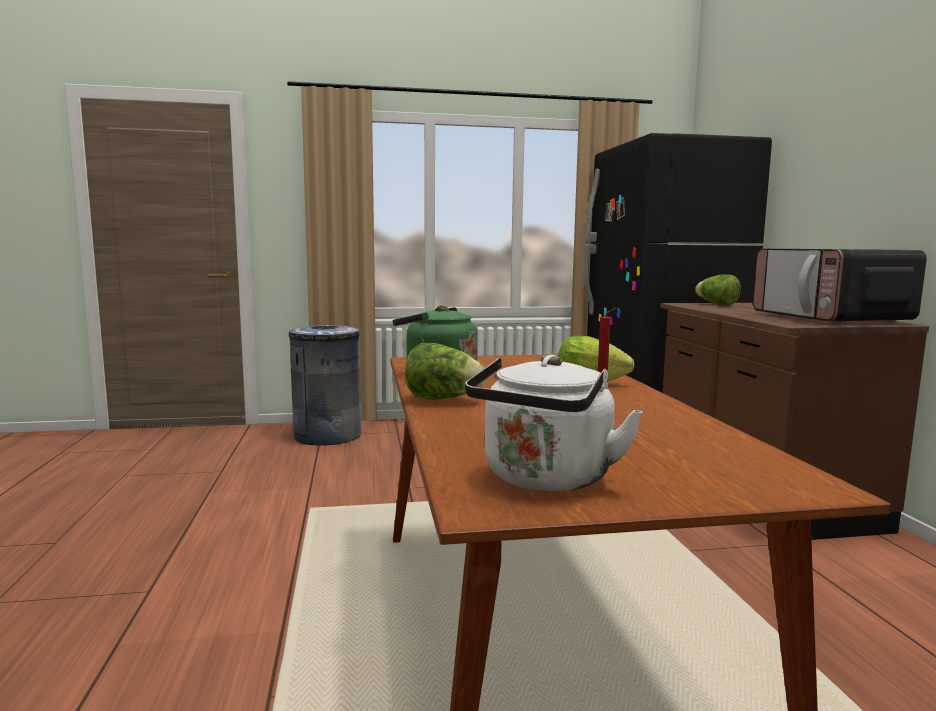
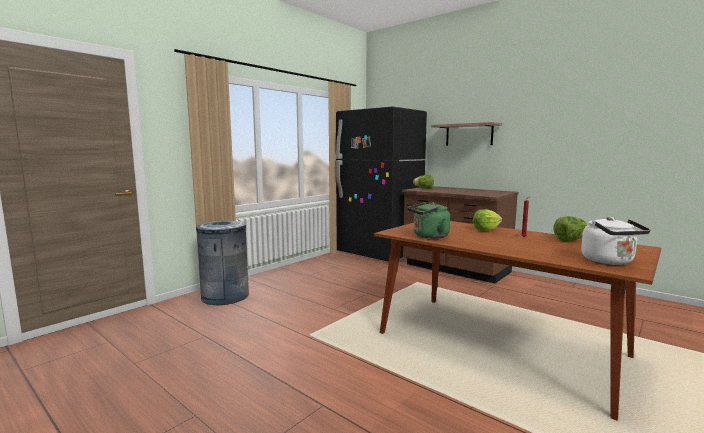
camera: 40 degrees left, 0 degrees up
lettuce [405,343,486,400] -> lettuce moved to [553,216,589,242]
microwave [753,249,927,324] -> none
none -> shelf [431,122,502,146]

